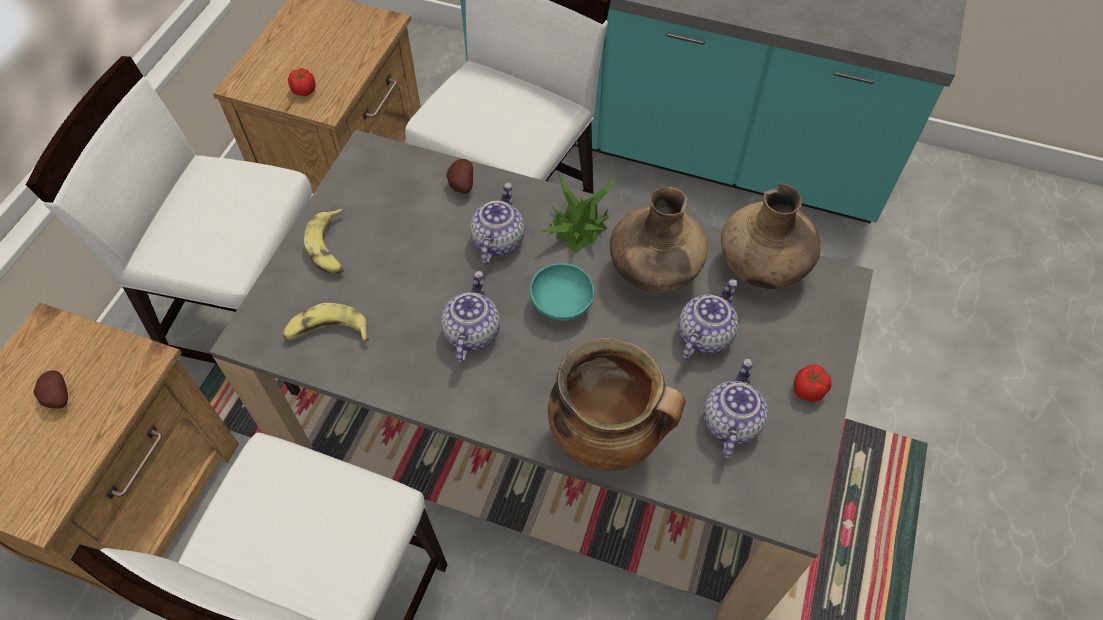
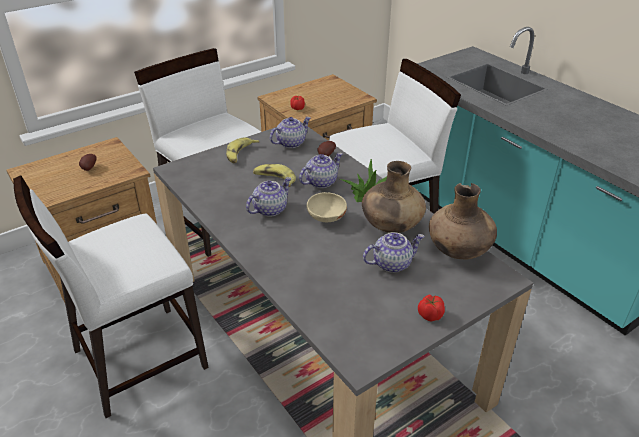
camera: 35 degrees right, 20 degrees down
banana [283,303,369,342] -> banana moved to [253,164,296,187]
turquoise bowl [529,263,594,321] -> beige bowl [307,192,347,222]
cooking pot [548,338,686,471] -> none
teapot [704,358,768,458] -> teapot moved to [270,117,311,148]

